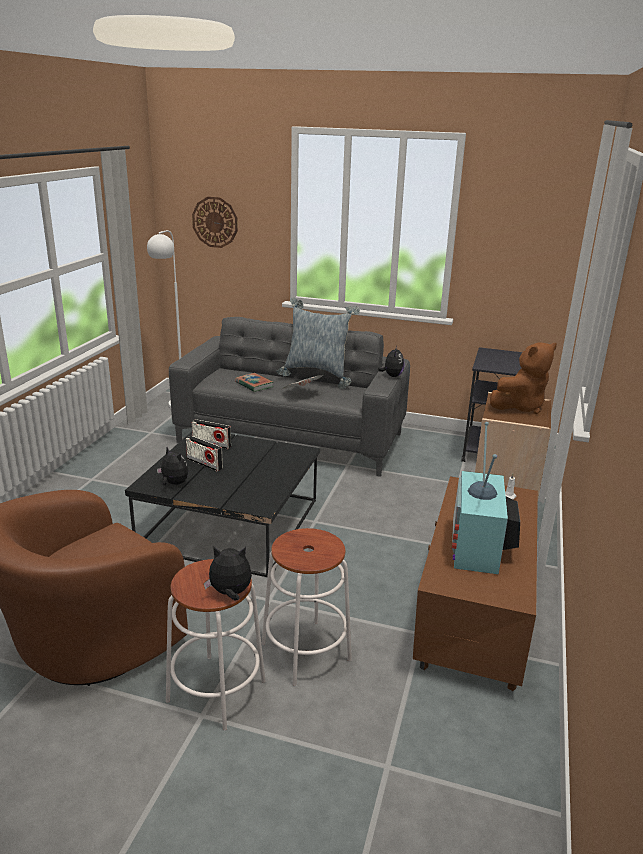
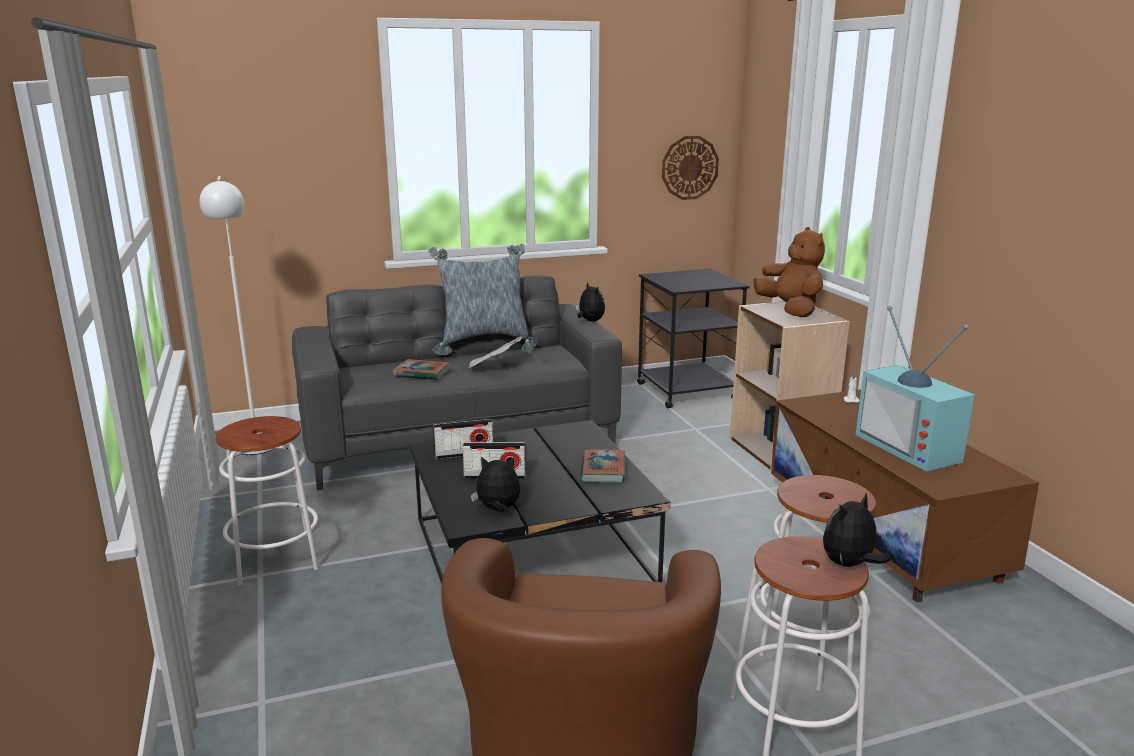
camera: 35 degrees left, 5 degrees down
wall clock [192,197,238,248] -> wall clock moved to [662,136,719,200]
brown plush toy [490,343,557,414] -> brown plush toy turned 45 degrees counterclockwise [754,227,825,317]
none -> white stool [216,416,318,586]
none -> book [581,449,625,483]

